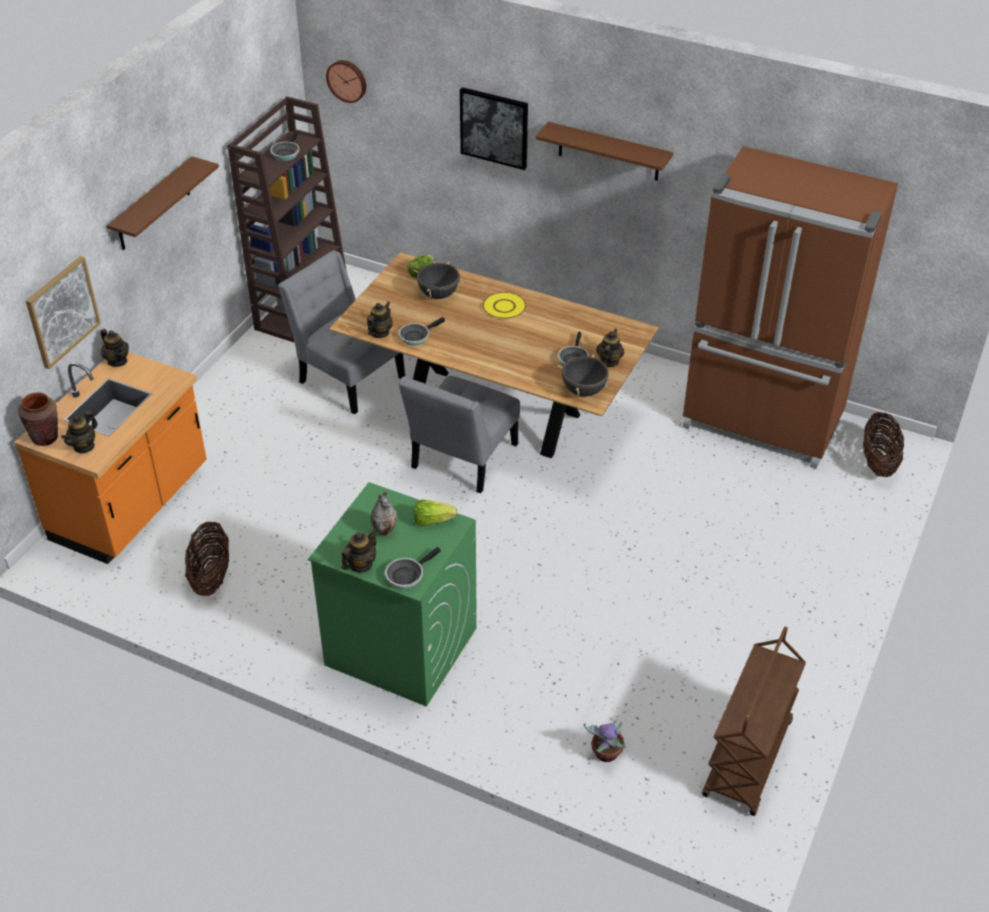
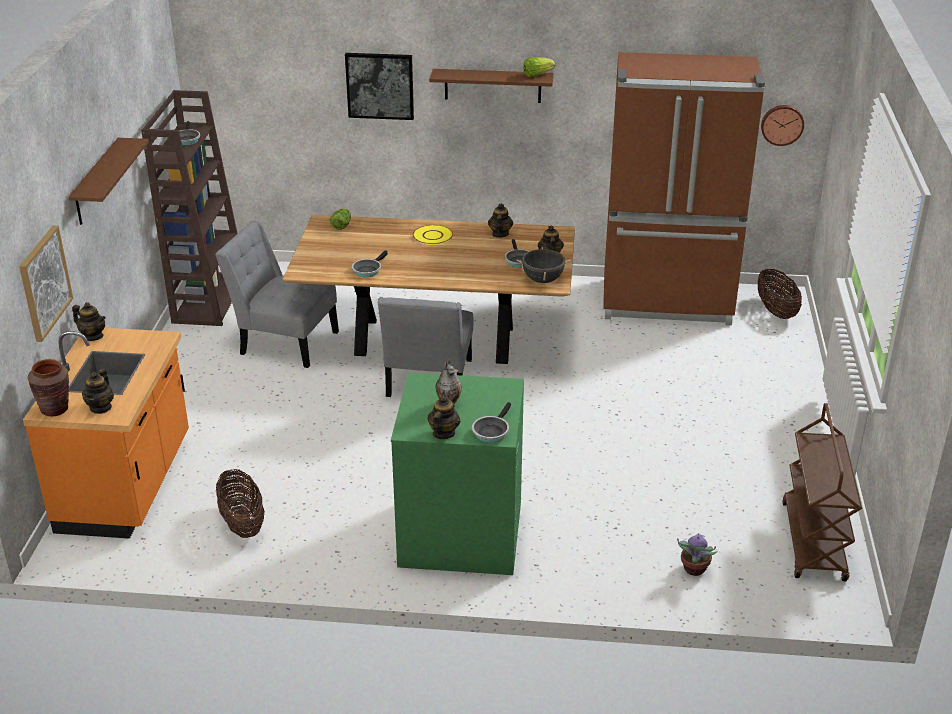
camera: 20 degrees left, 10 degrees down
wall clock [326,60,366,103] -> wall clock moved to [761,105,804,146]
teapot [367,301,393,338] -> teapot moved to [488,204,513,238]
black cooking pot [413,261,463,299] -> none
lettuce [414,499,457,526] -> lettuce moved to [523,57,555,77]

